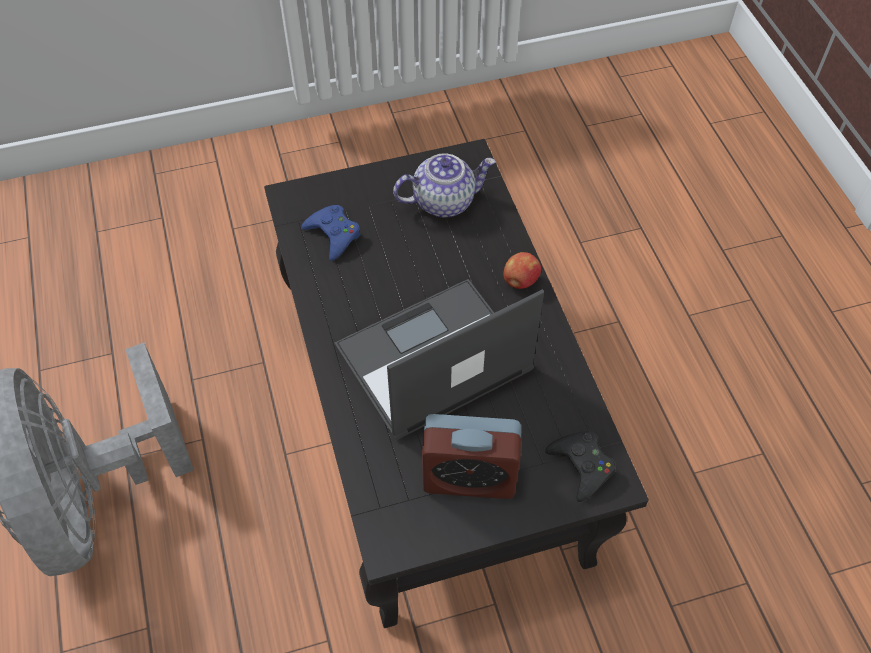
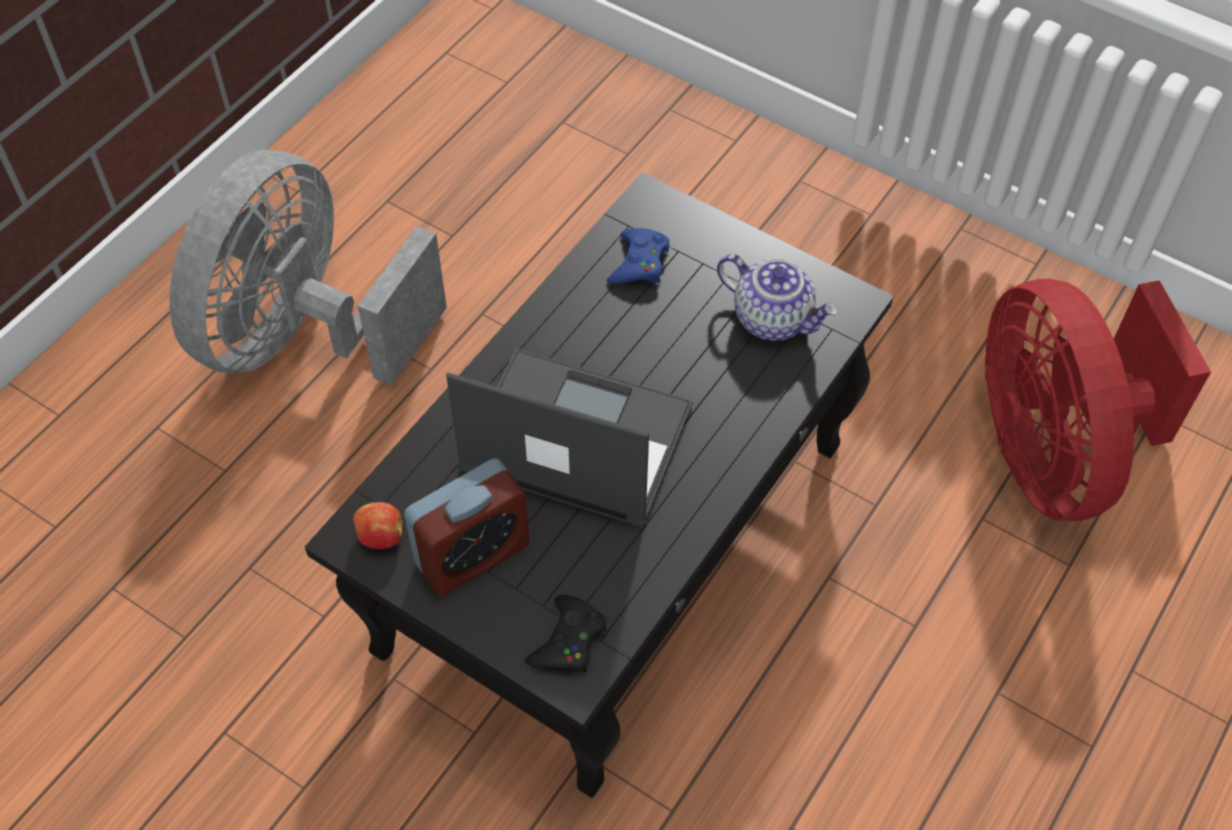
camera: 50 degrees right, 0 degrees up
alarm clock [422,414,521,499] -> alarm clock turned 90 degrees counterclockwise [404,458,529,596]
apple [503,252,541,289] -> apple moved to [353,502,402,549]
none -> red fan [985,279,1211,521]

